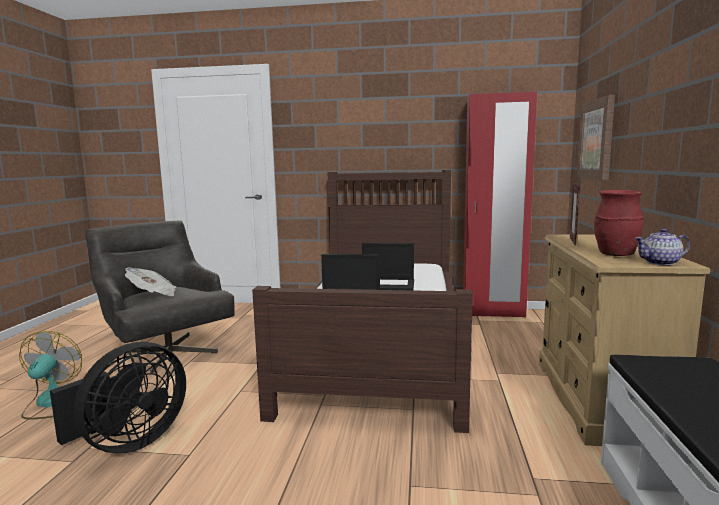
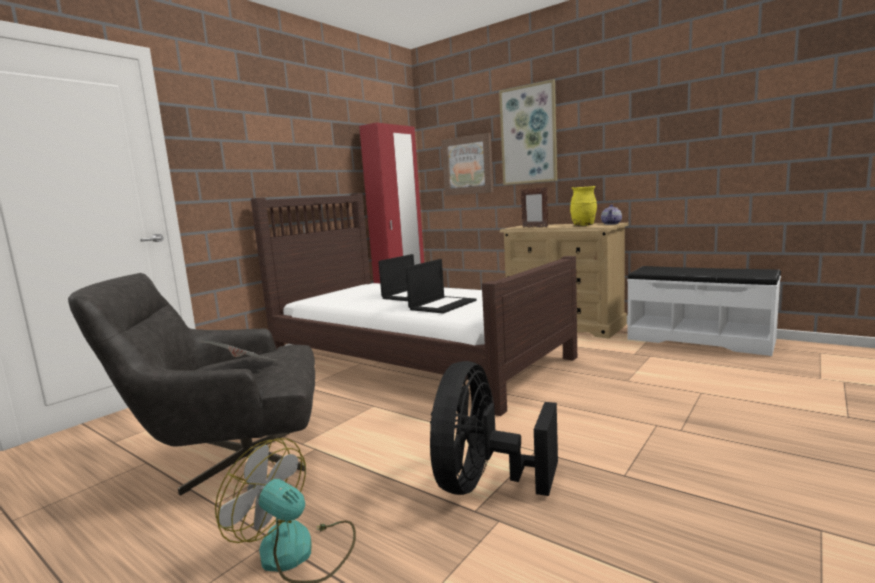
camera: 60 degrees left, 0 degrees up
black fan [50,342,186,454] -> black fan turned 135 degrees counterclockwise [430,361,558,496]
red vase [594,190,644,256] -> yellow vase [570,186,597,226]
none -> picture [499,79,557,185]

